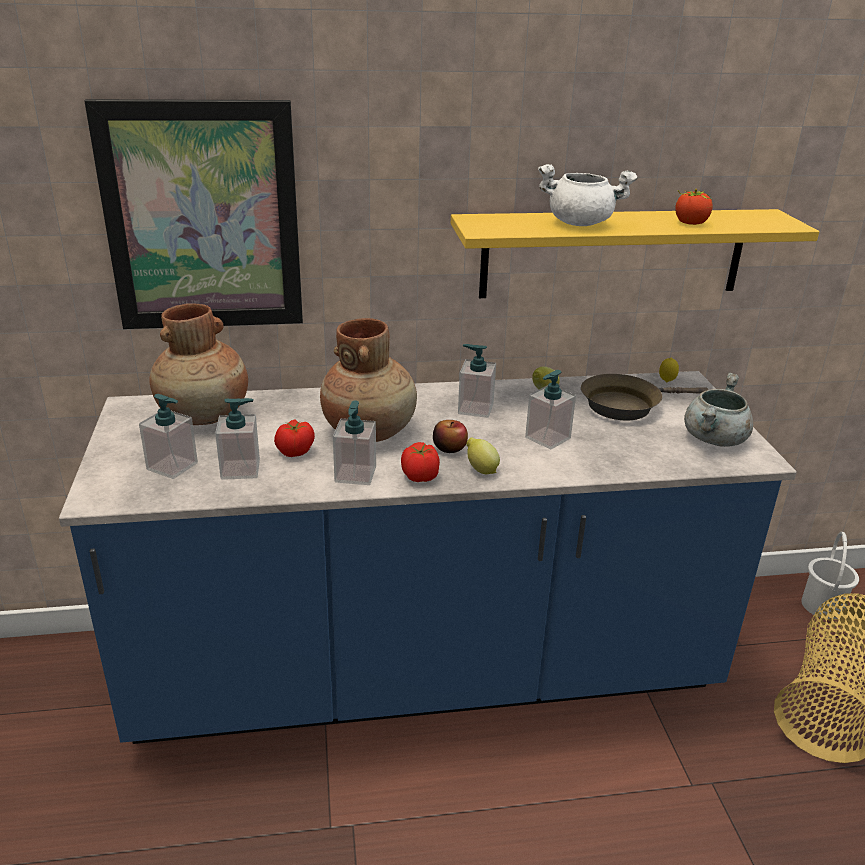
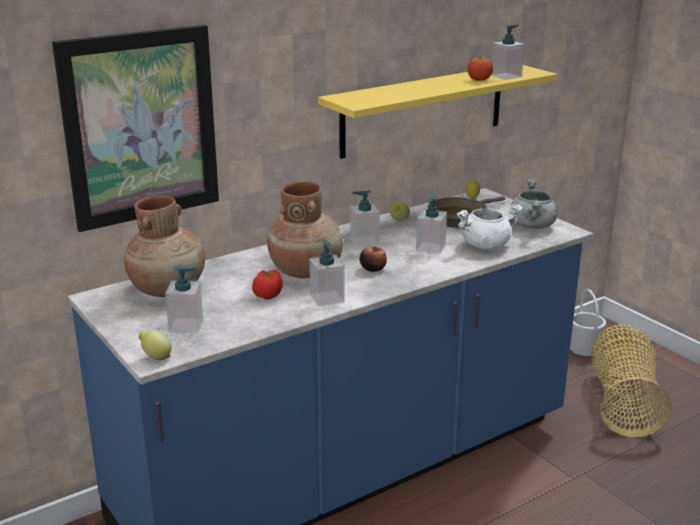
camera: 25 degrees left, 5 degrees down
soap dispenser [215,398,260,480] -> soap dispenser moved to [491,24,525,80]
tomato [401,442,440,482] -> none
lemon [467,437,500,474] -> lemon moved to [138,331,172,360]
white cooking pot [538,164,637,226] -> white cooking pot moved to [457,204,523,250]

